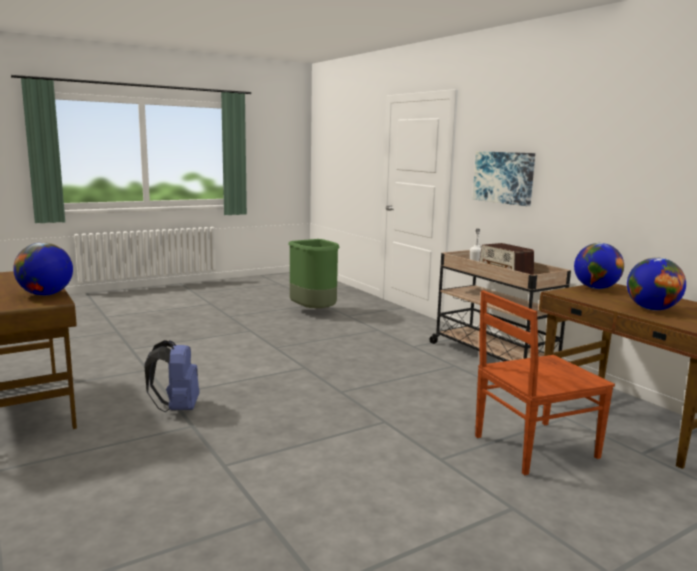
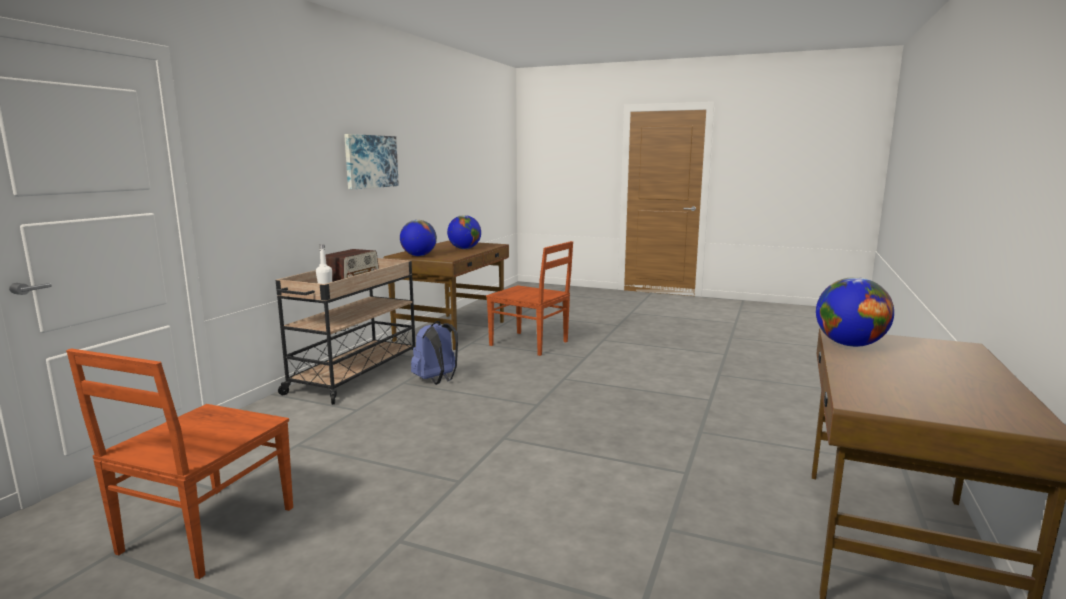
camera: 125 degrees left, 0 degrees up
blue backpack [144,340,200,412] -> blue backpack moved to [411,321,458,385]
green trash can [288,239,339,308] -> brown chair [66,349,293,579]
picture [473,151,535,206] -> picture moved to [344,134,399,189]

